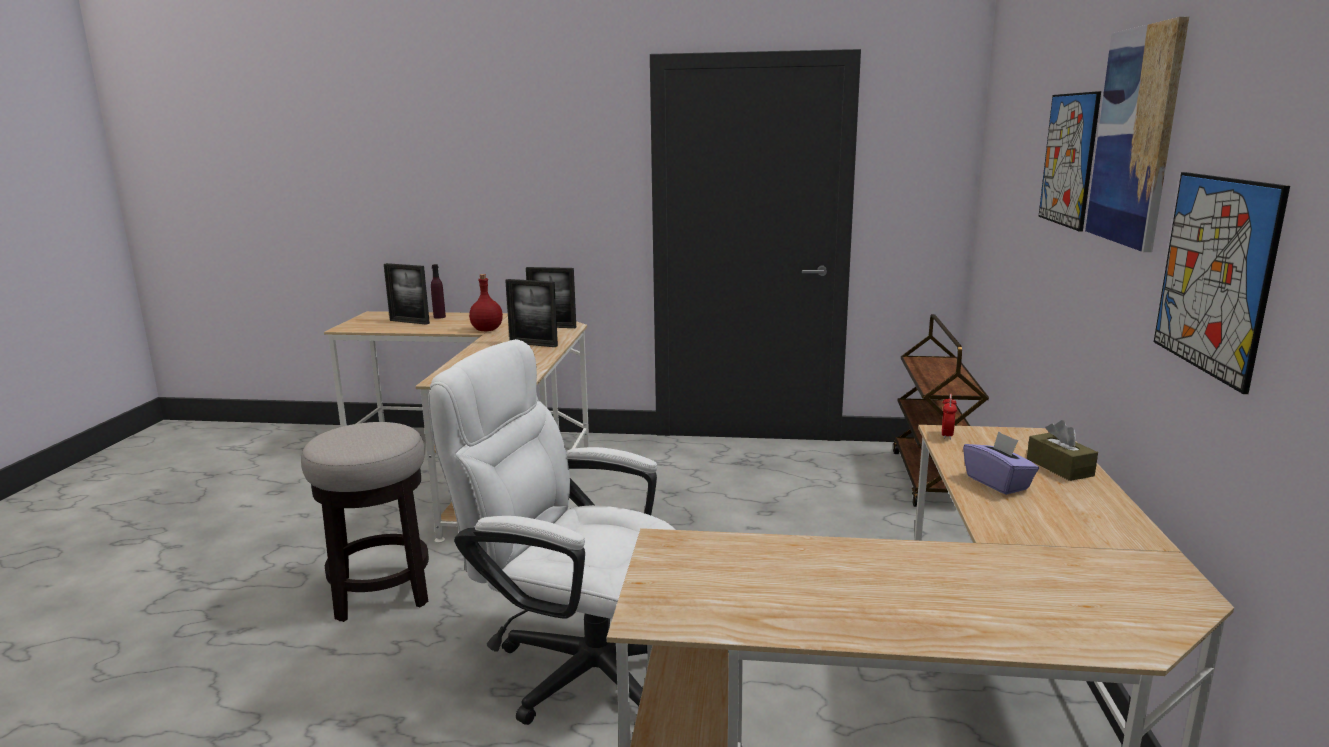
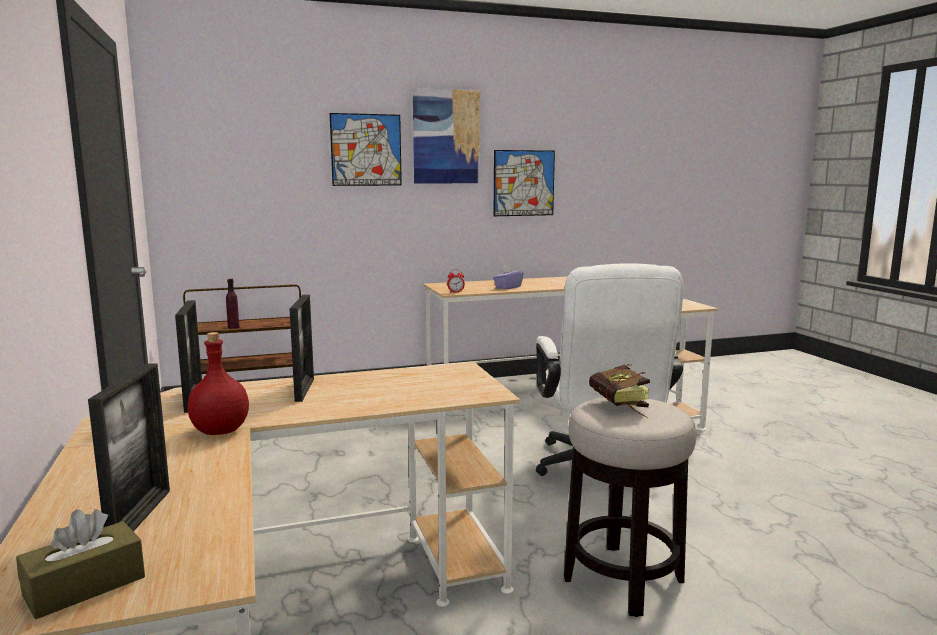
camera: 115 degrees left, 5 degrees down
purple bottle [431,264,446,319] -> purple bottle moved to [226,279,239,329]
brown tissue box [1027,420,1098,481] -> brown tissue box moved to [16,509,145,619]
none -> book [589,364,650,418]

